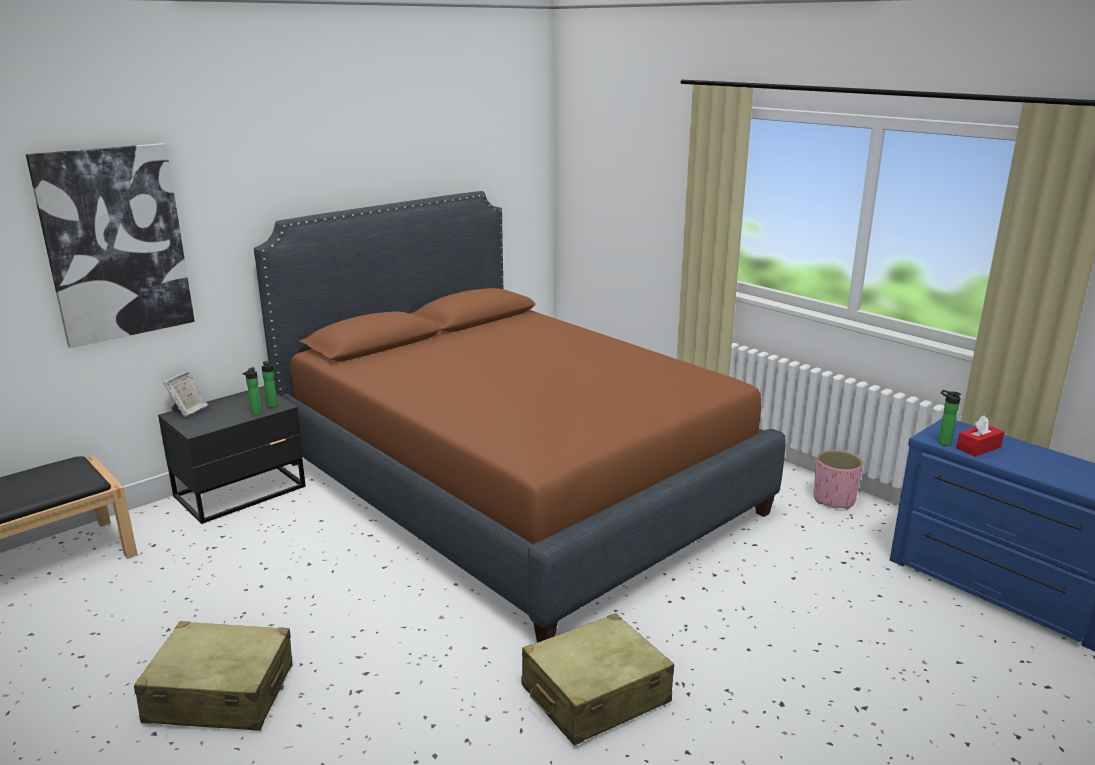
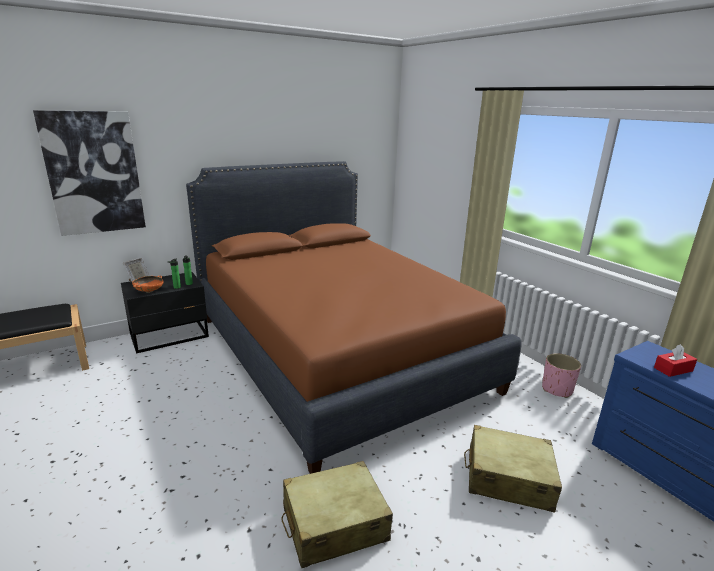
camera: 10 degrees right, 0 degrees up
beige suitcase [134,621,293,731] -> beige suitcase moved to [464,425,562,513]
bottle [938,390,962,446] -> none
none -> orange bowl [132,276,164,293]

